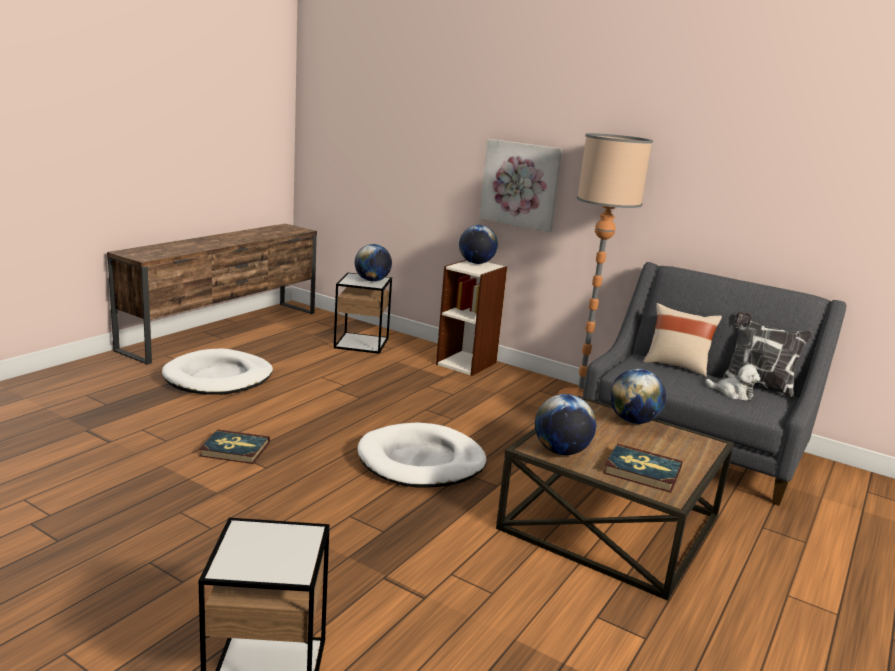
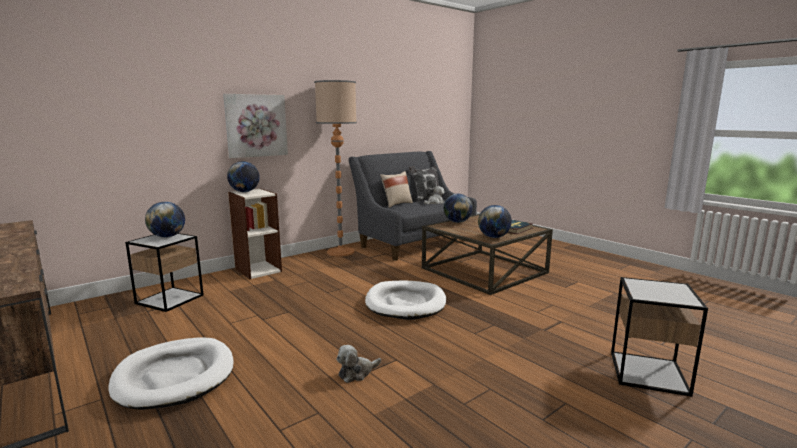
camera: 70 degrees left, 5 degrees down
book [199,429,270,464] -> plush toy [336,345,381,383]

